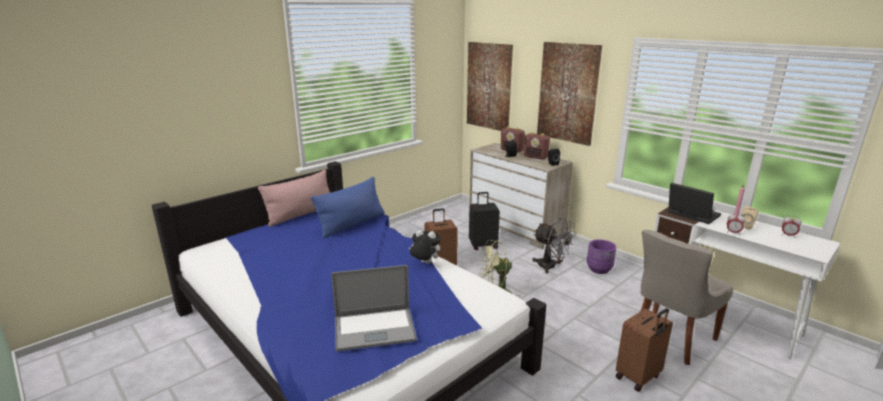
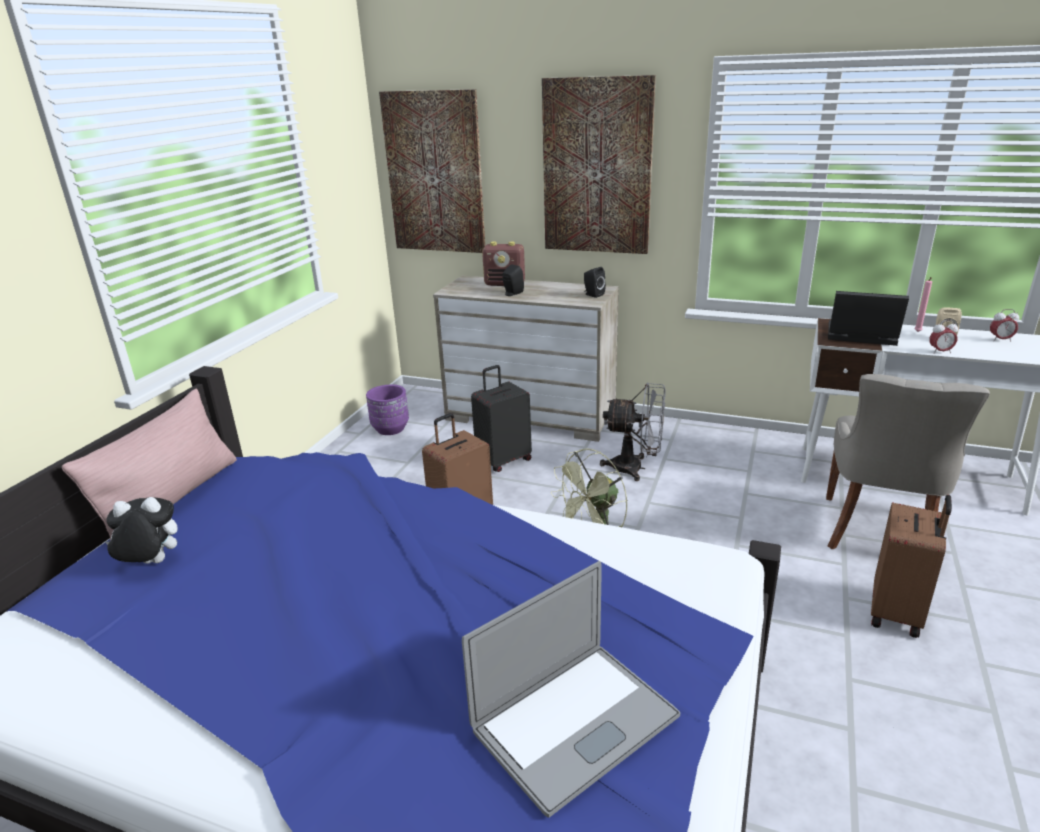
camera: 25 degrees left, 5 degrees up
blue pillow [311,177,385,238] -> none
plush toy [409,230,441,264] -> plush toy moved to [105,497,178,564]
radio [524,132,550,159] -> none
purple planter [587,239,617,274] -> purple planter moved to [366,385,409,435]

